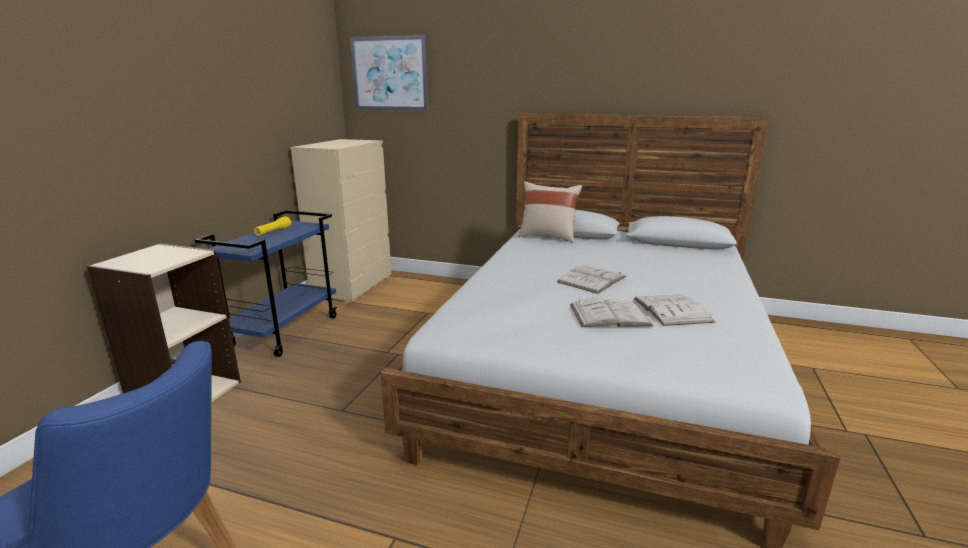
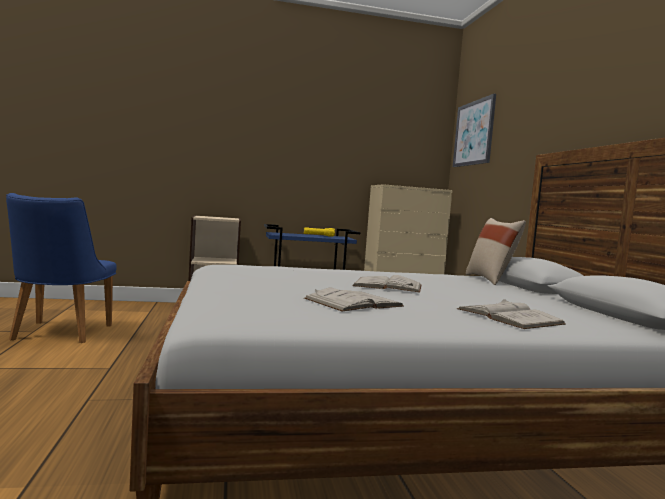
camera: 60 degrees right, 15 degrees down
white book [570,297,653,327] -> white book moved to [457,299,566,329]

